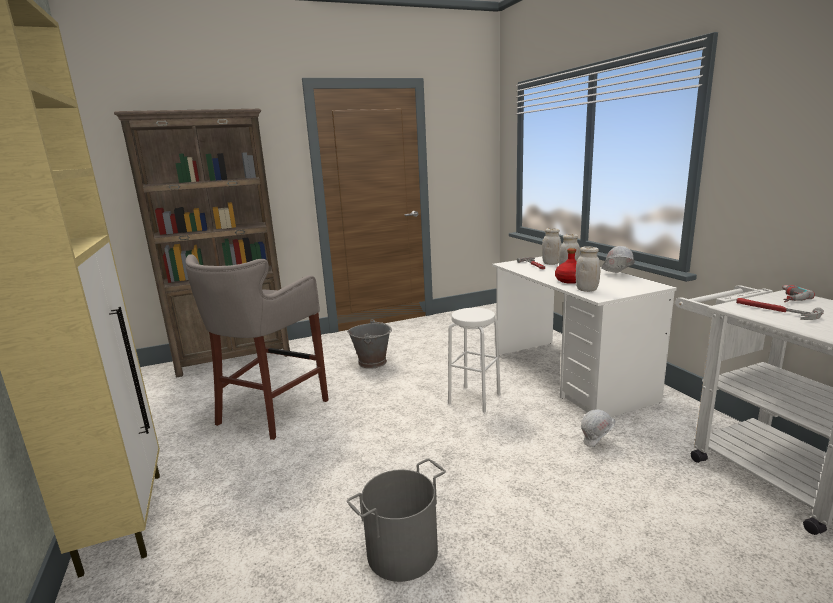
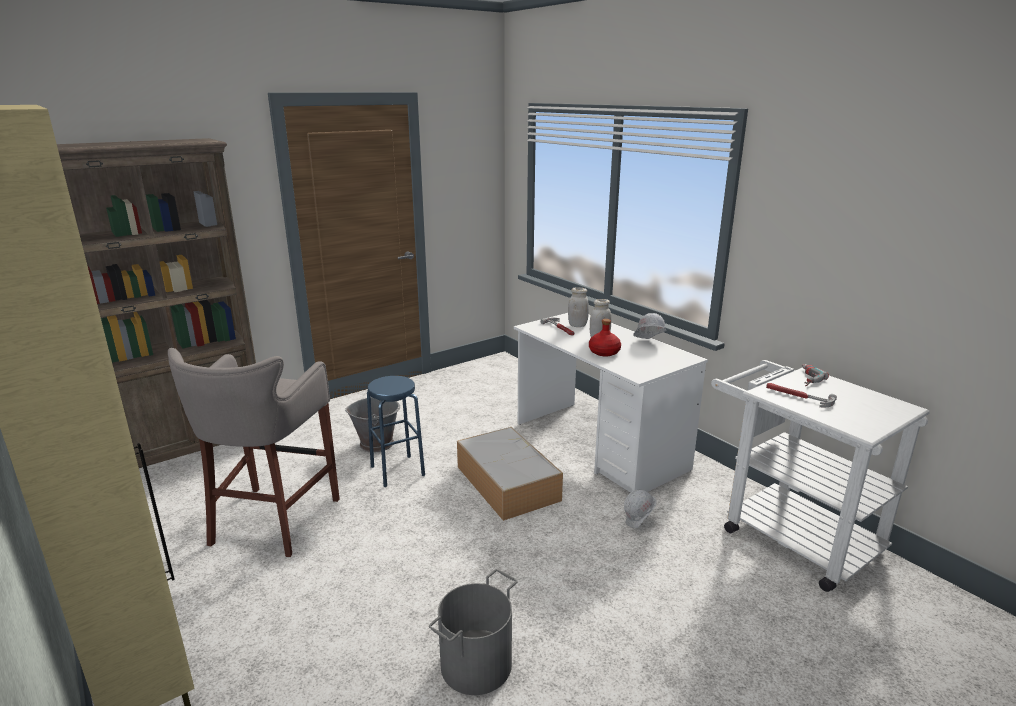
camera: 15 degrees left, 5 degrees up
white stool [448,308,501,413] -> storage box [457,427,563,521]
white jar [576,246,600,292] -> none
none -> blue stool [367,376,425,487]

